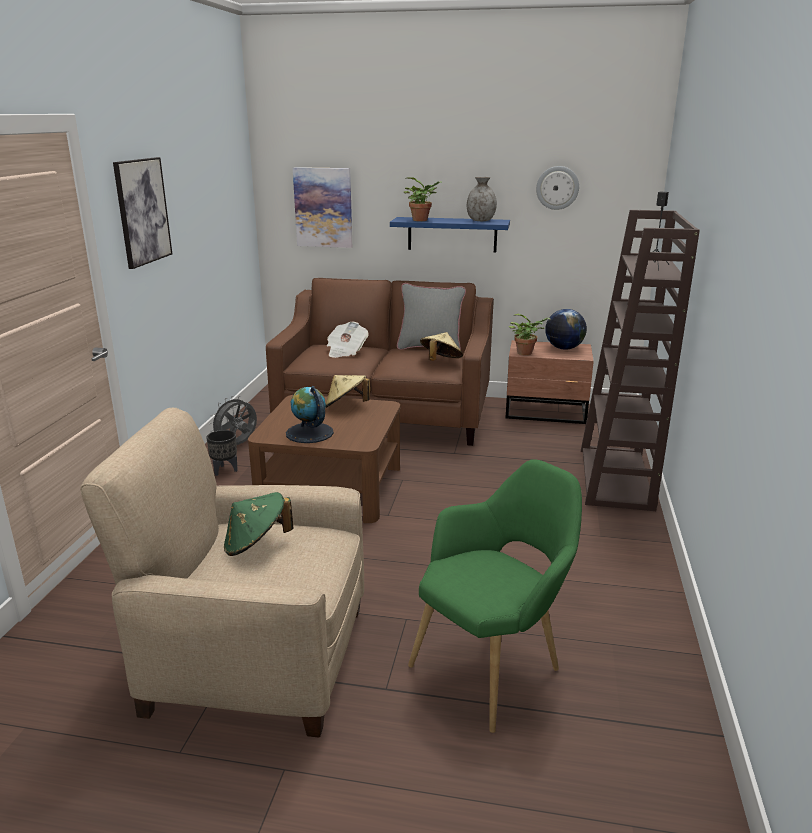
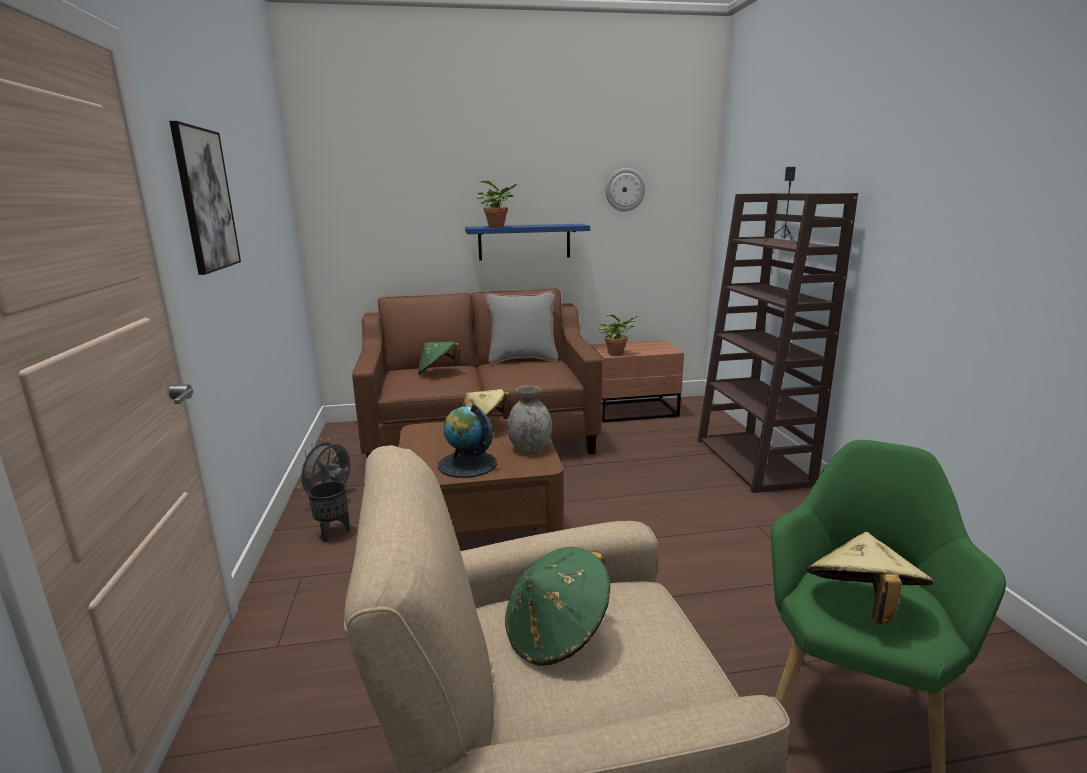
camera: 20 degrees left, 5 degrees down
picture [293,167,352,248] -> none
newspaper [327,322,369,358] -> green hat [418,341,461,374]
beige hat [420,332,463,361] -> beige hat moved to [807,532,933,625]
grey vase [467,177,497,221] -> grey vase moved to [507,386,552,452]
globe [545,309,587,350] -> none

